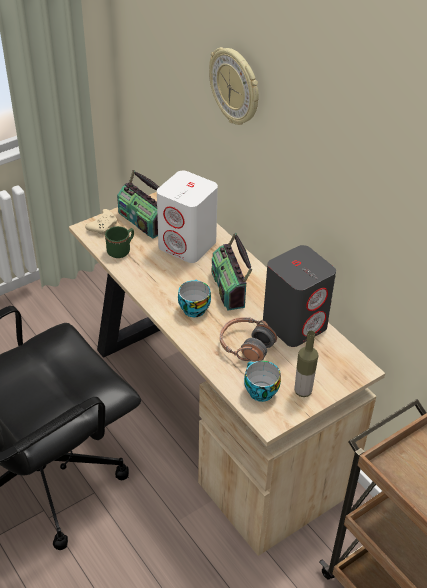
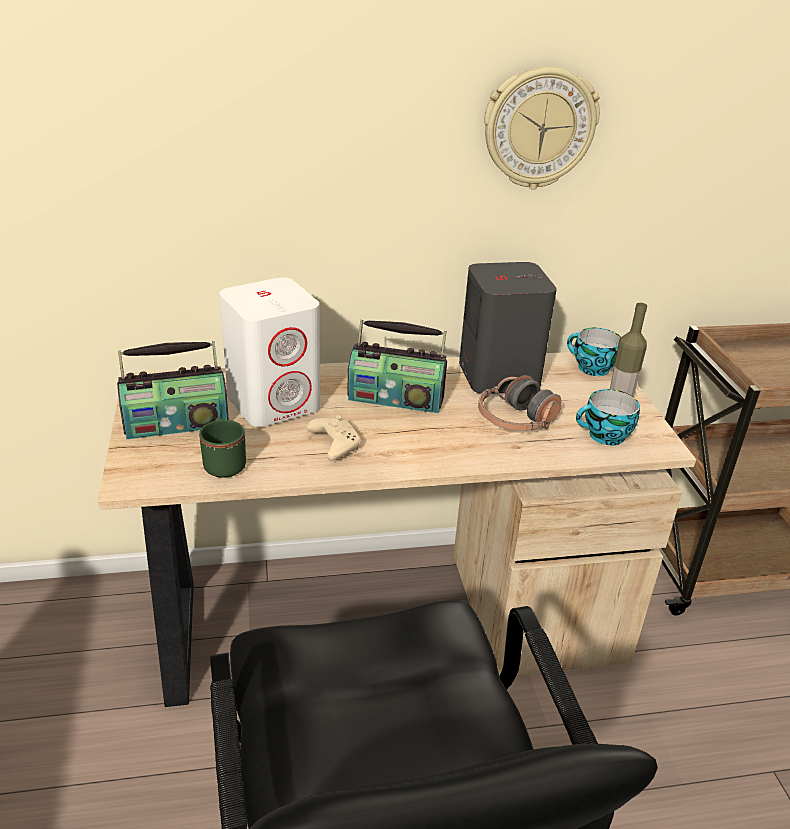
camera: 65 degrees left, 10 degrees down
beige game controller [85,209,117,235] -> beige game controller moved to [306,415,360,460]
cup [178,280,211,317] -> cup moved to [567,328,621,376]
wall clock [209,47,259,125] -> wall clock moved to [484,66,600,190]

